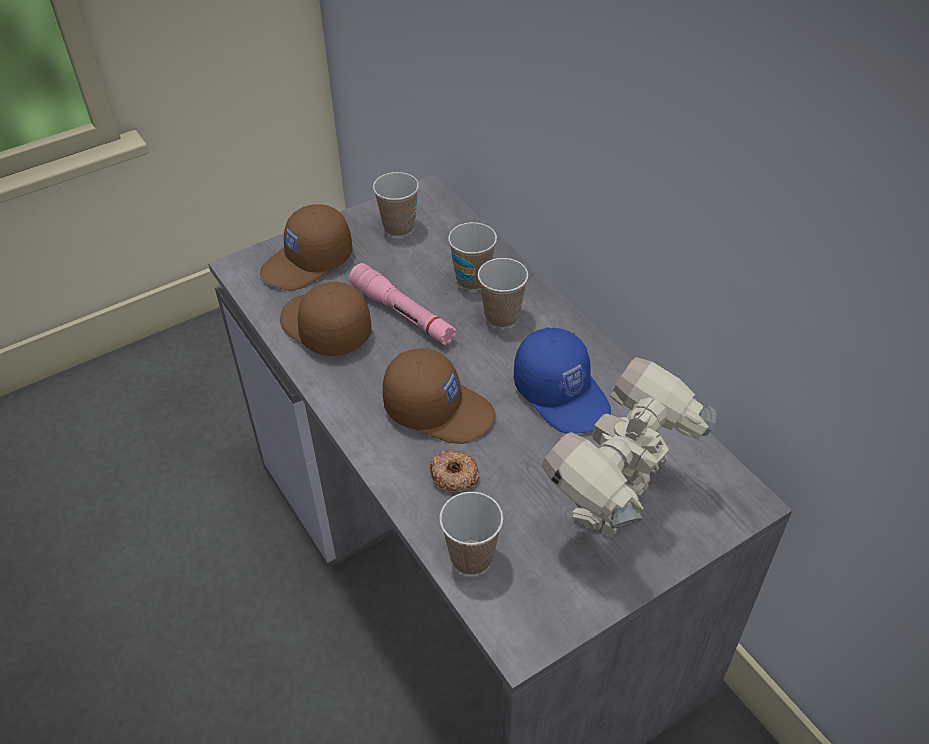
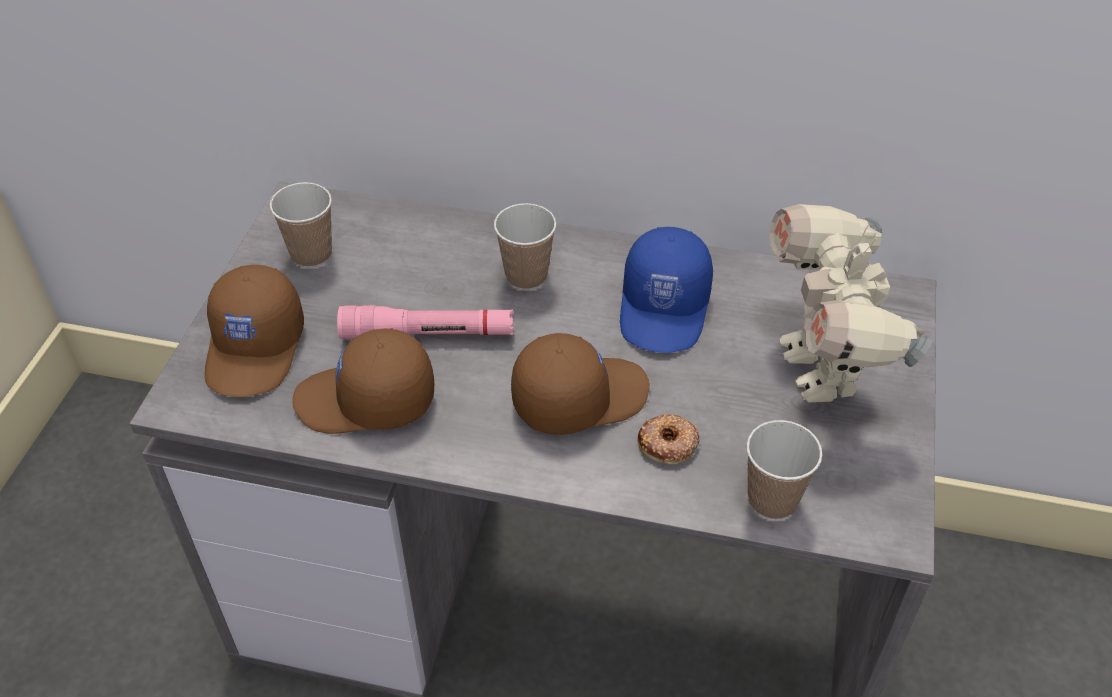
camera: 45 degrees left, 0 degrees up
cup [448,222,497,290] -> none
blue cap [514,327,611,434] -> blue cap turned 90 degrees clockwise [620,227,713,353]

